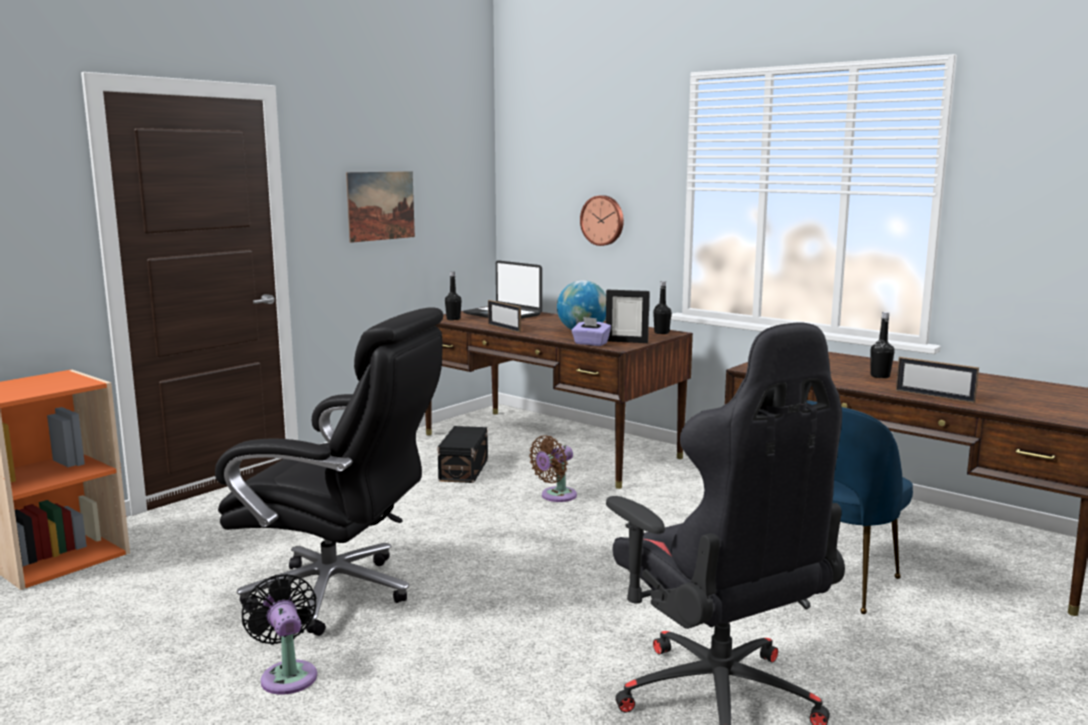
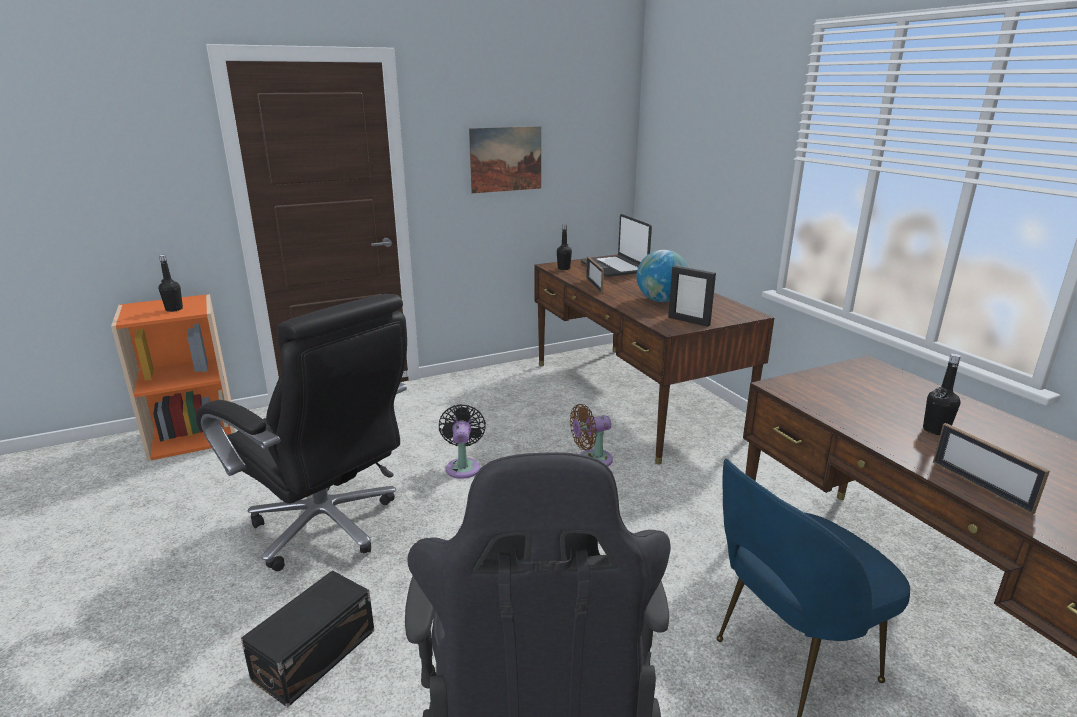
camera: 25 degrees right, 10 degrees up
black fan [242,574,317,694] -> black fan moved to [439,404,486,479]
black storage box [438,426,488,483] -> black storage box moved to [241,570,374,707]
purple tissue box [571,317,611,346] -> none
wall clock [580,195,624,246] -> none
black bottle [653,281,672,334] -> black bottle moved to [159,255,183,312]

